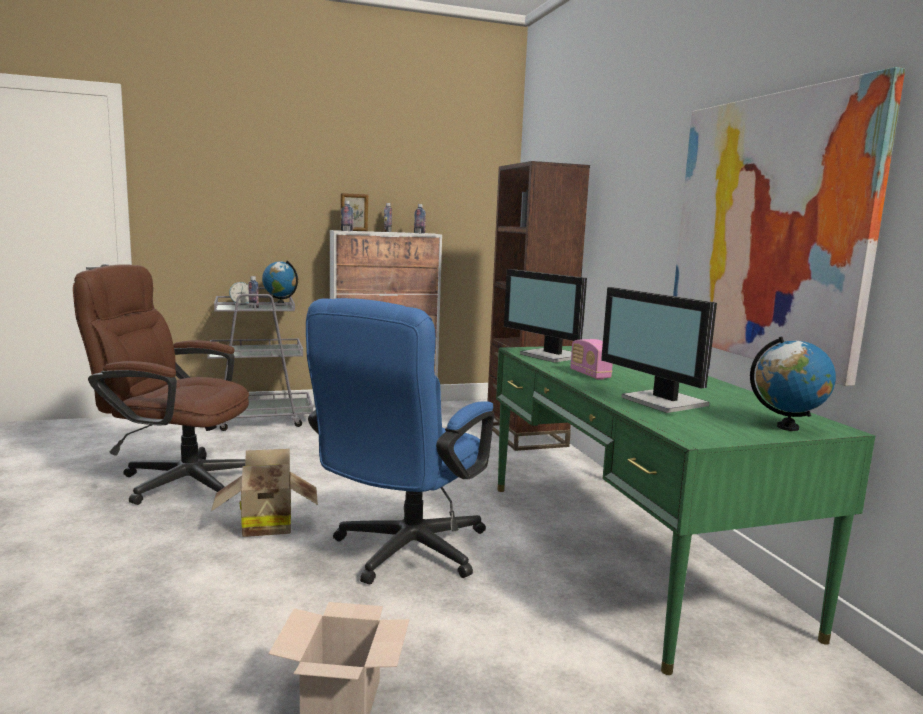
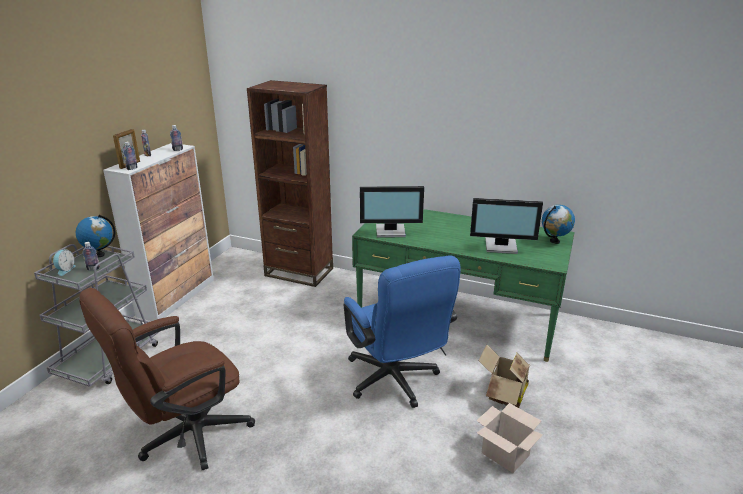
camera: 50 degrees left, 15 degrees up
cardboard box [211,449,318,537] -> cardboard box moved to [478,345,530,408]
radio [570,339,613,380] -> none
picture [673,67,905,386] -> none

